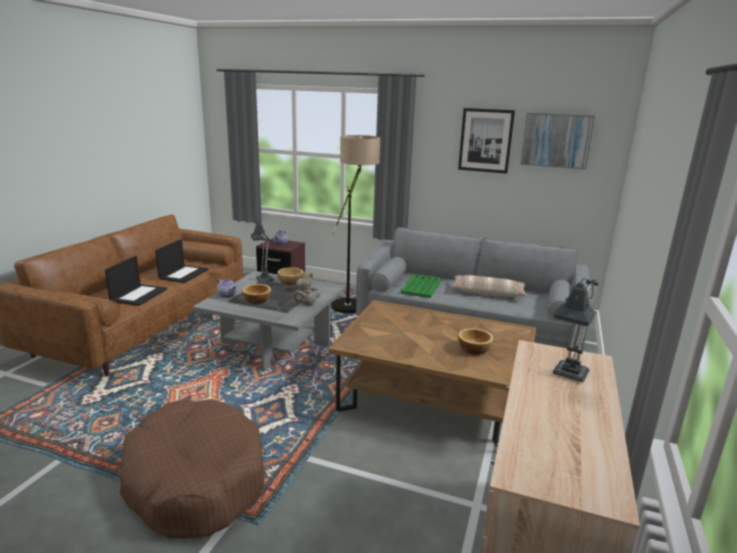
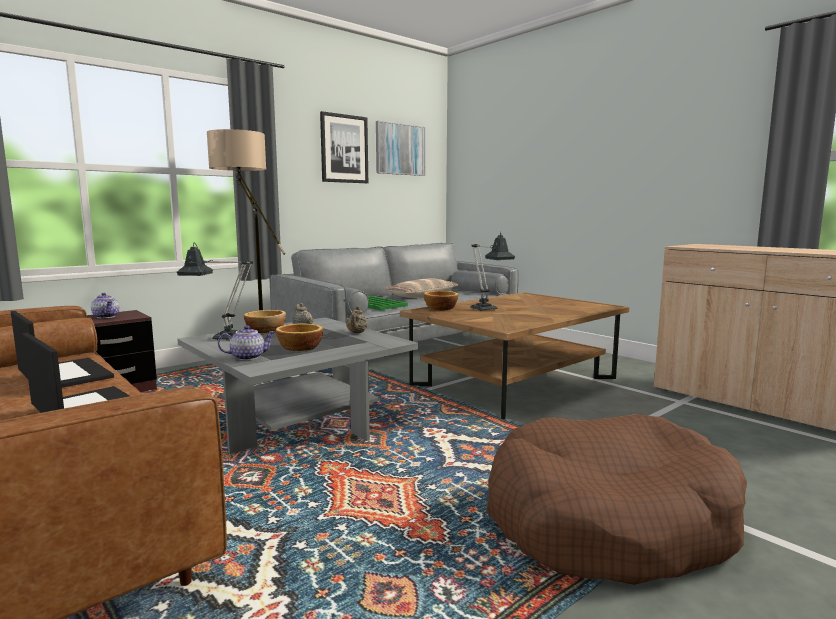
camera: 60 degrees left, 10 degrees down
bowl [458,328,493,355] -> bowl moved to [424,291,458,310]
table lamp [553,278,599,382] -> table lamp moved to [470,232,515,311]

